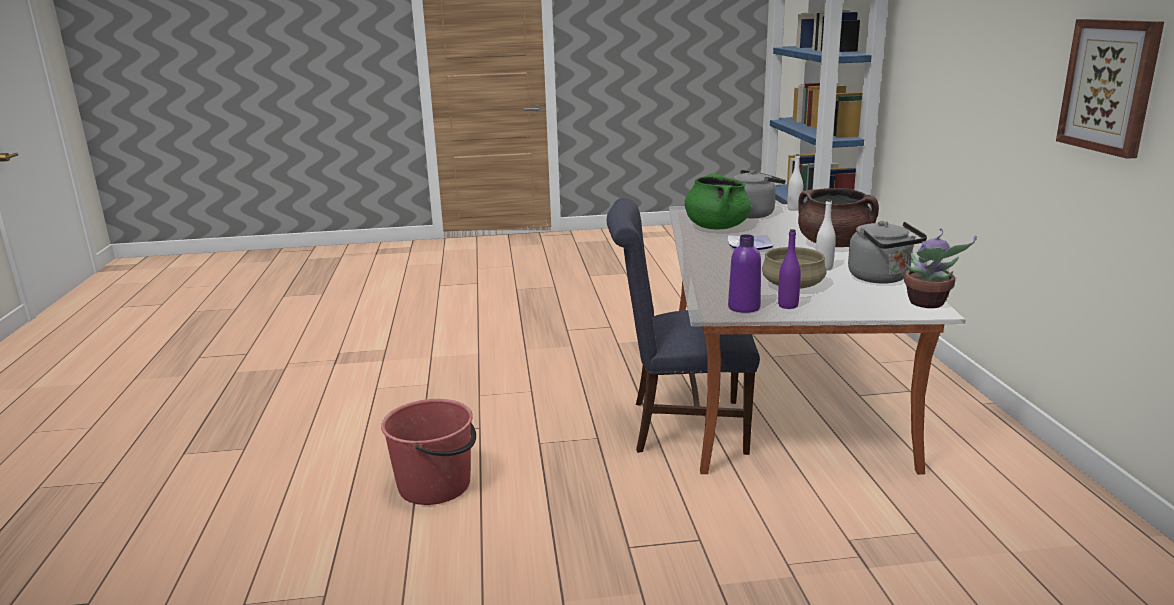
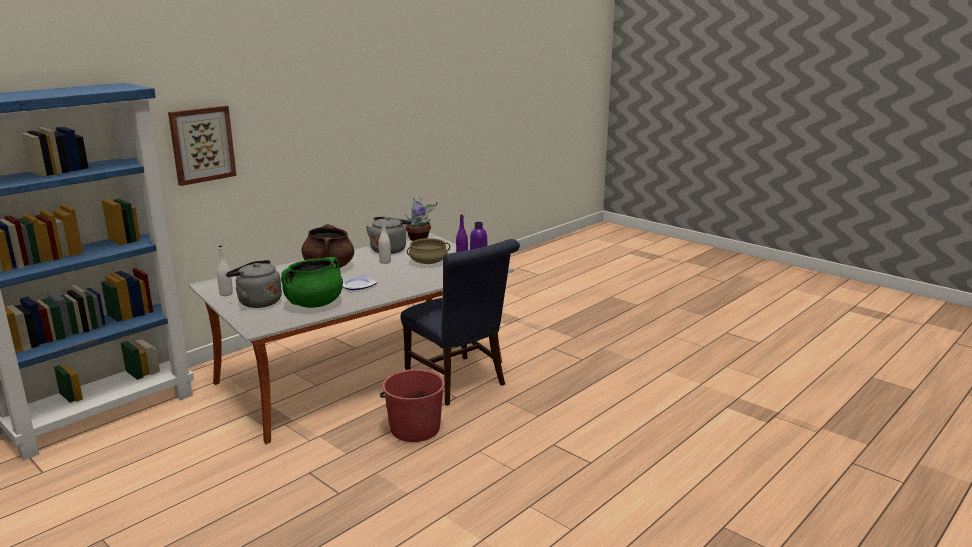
camera: 130 degrees left, 0 degrees up
red bucket [381,399,476,505] -> red bucket moved to [380,369,445,442]
picture [1056,19,1164,159] -> picture moved to [168,105,237,186]

